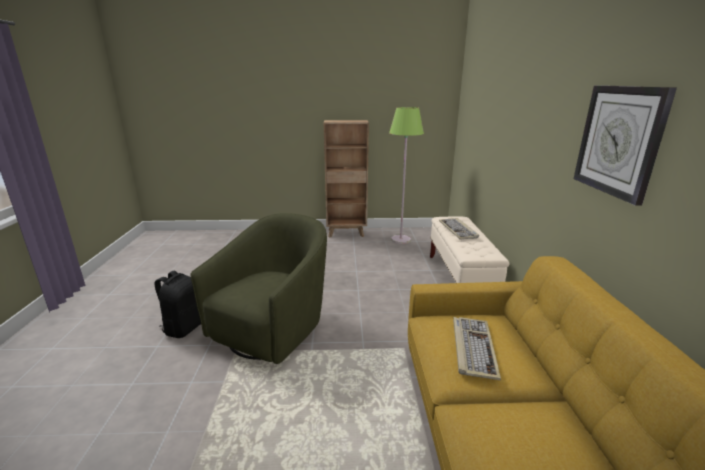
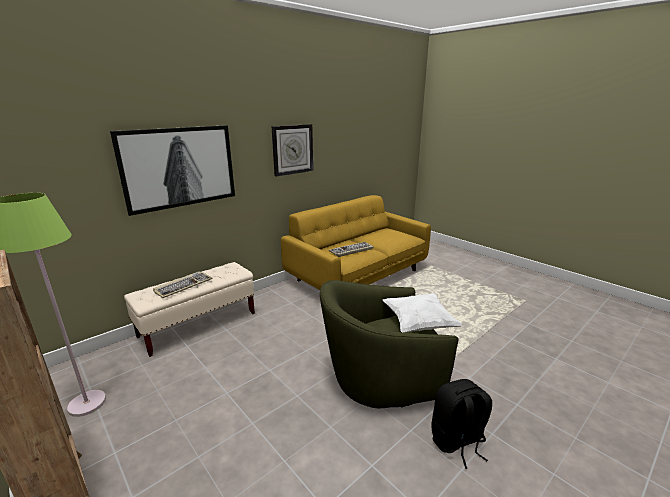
camera: 130 degrees left, 0 degrees up
none -> picture [110,125,235,216]
none -> white pillow [383,293,463,333]

